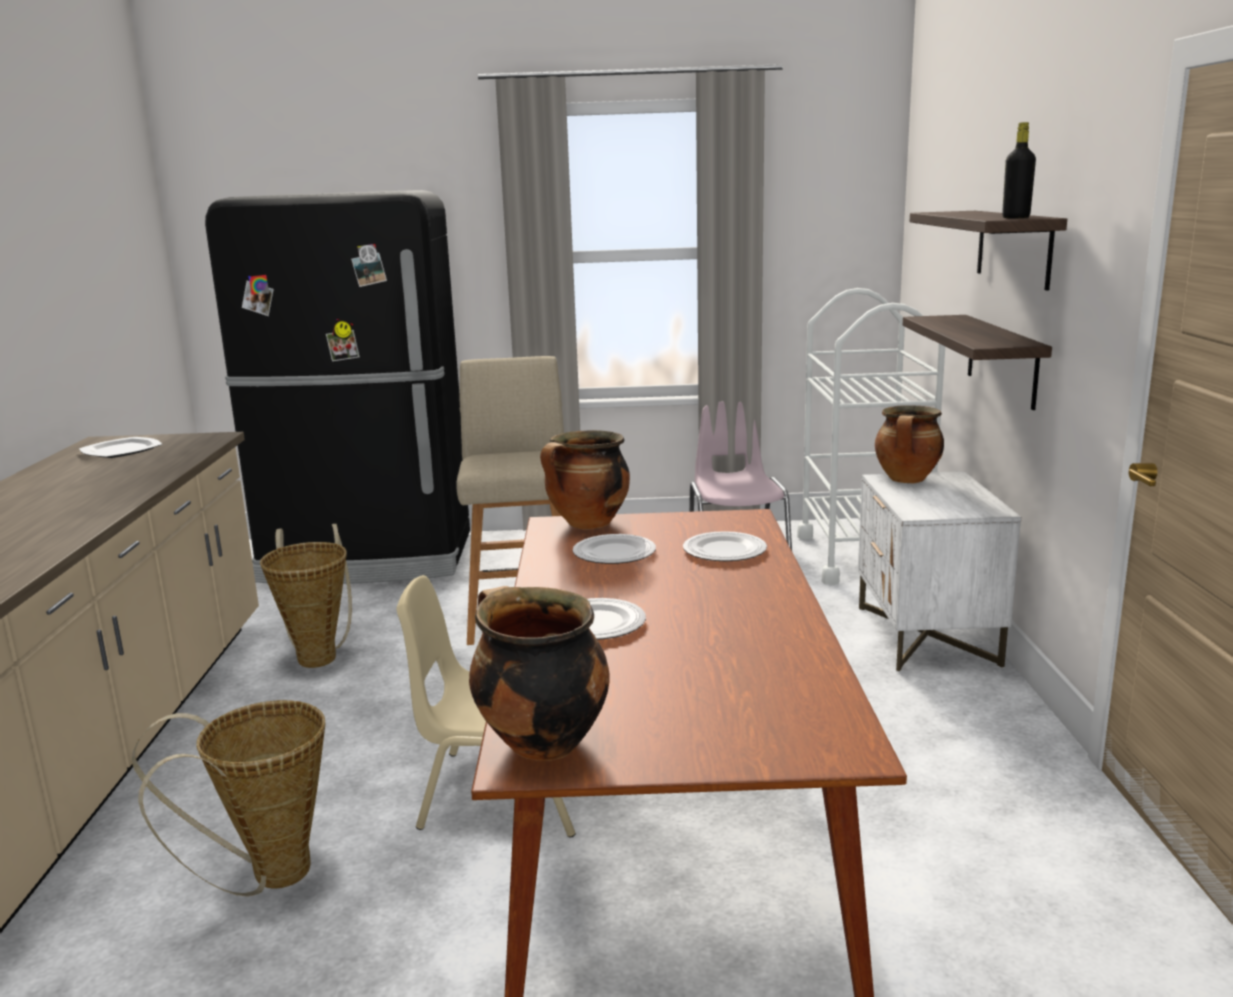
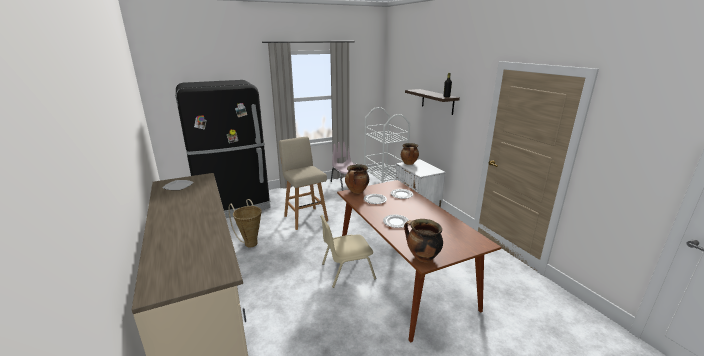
camera: 25 degrees left, 5 degrees up
basket [131,700,325,896] -> none
shelf [903,315,1052,410] -> none

